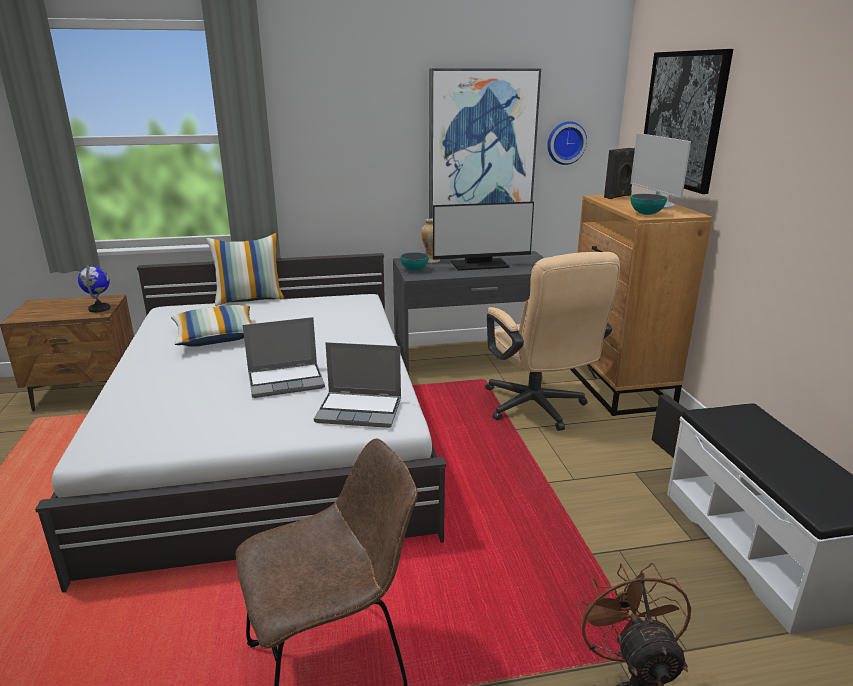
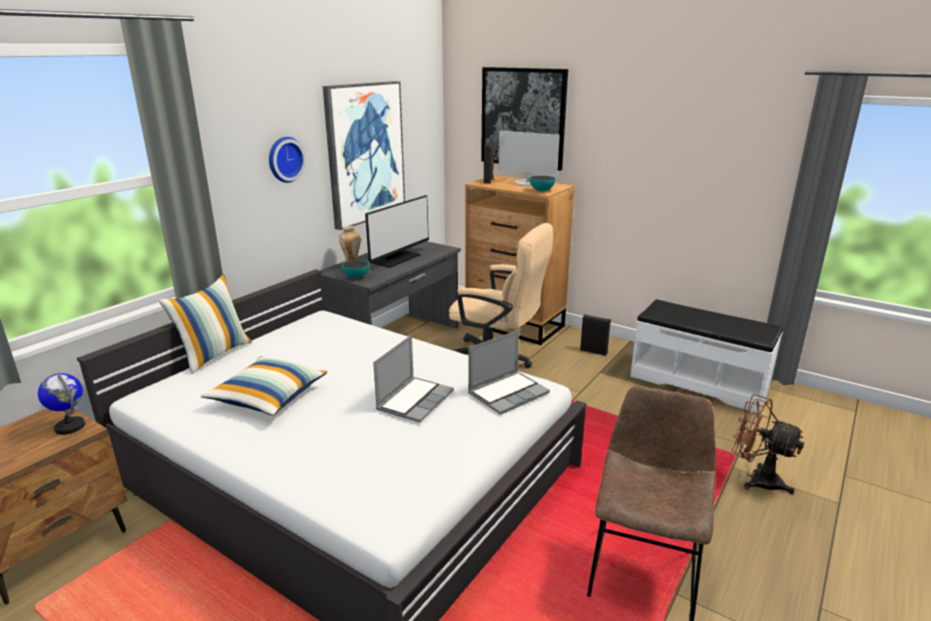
camera: 45 degrees left, 0 degrees up
wall clock [547,121,587,165] -> wall clock moved to [269,137,306,183]

